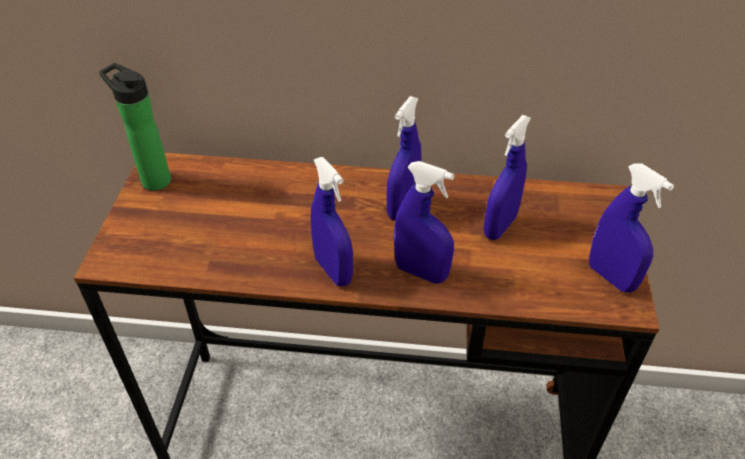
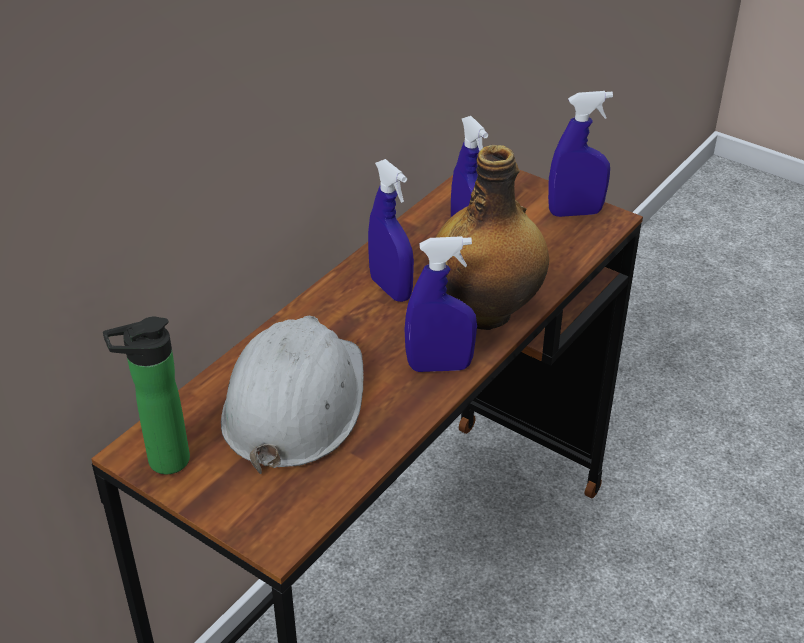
camera: 60 degrees left, 5 degrees down
blue spray bottle [394,161,454,284] -> bottle [435,145,549,330]
none -> white hard hat [221,316,364,474]

